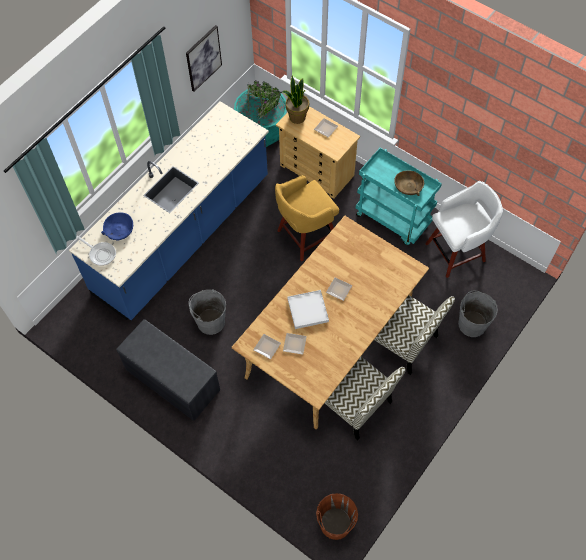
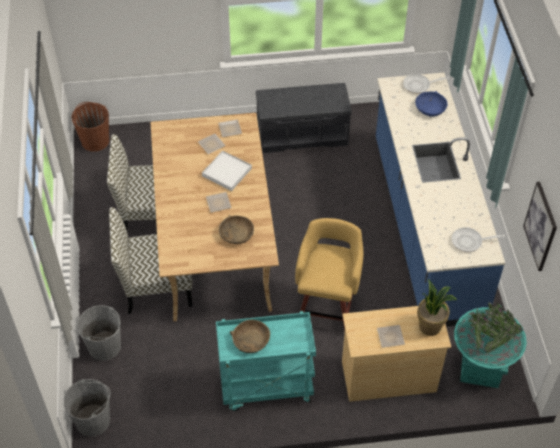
camera: 135 degrees right, 10 degrees down
grey bucket [189,289,226,335] -> grey bucket moved to [64,379,111,437]
white stool [425,181,503,278] -> none
none -> brown bowl [219,215,254,244]
none -> frying pan [452,227,505,252]

